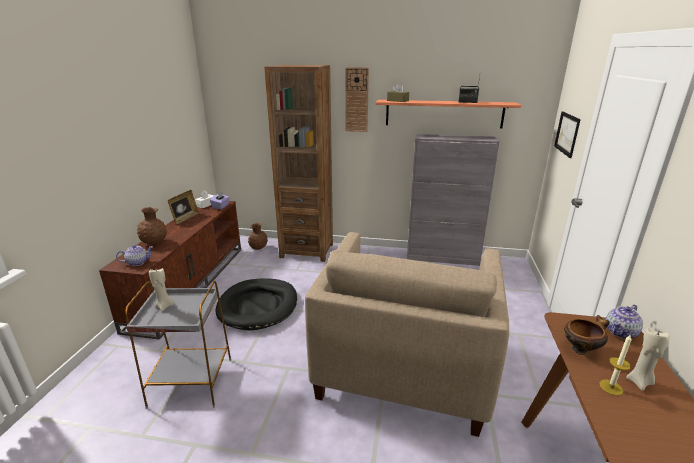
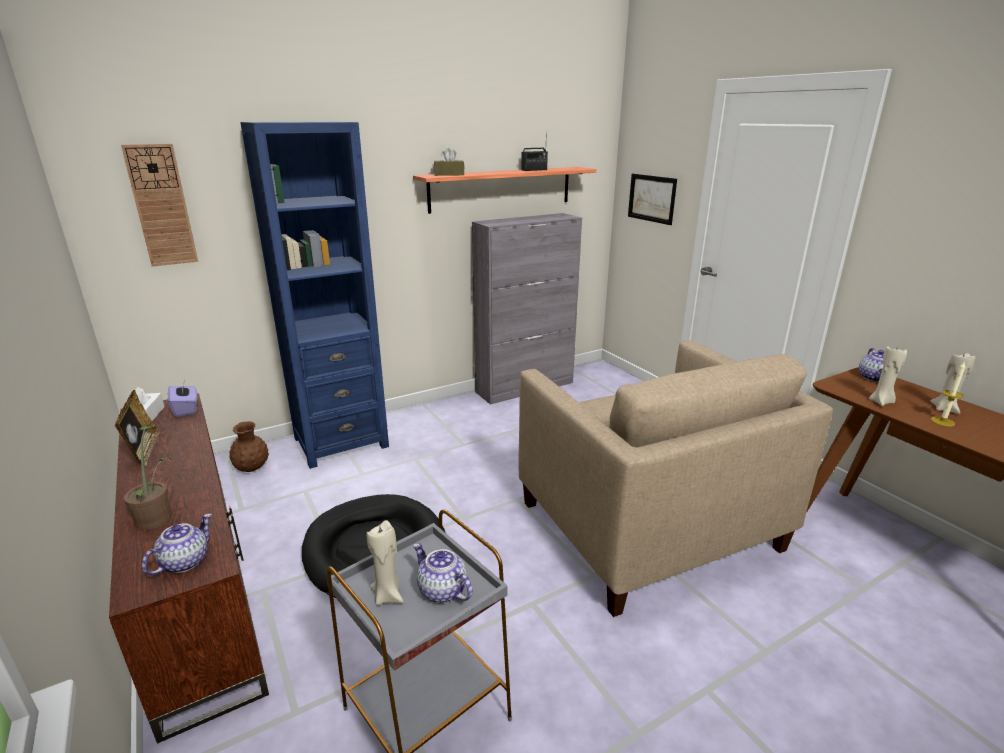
camera: 40 degrees left, 0 degrees up
brown vase [137,207,167,245] -> potted plant [124,426,172,530]
brown bookcase [264,65,333,262] -> blue bookcase [240,122,389,469]
wall clock [345,67,369,132] -> wall clock moved to [121,144,198,266]
bowl [564,315,609,355] -> beige candle [869,346,907,406]
none -> teapot [413,543,473,603]

